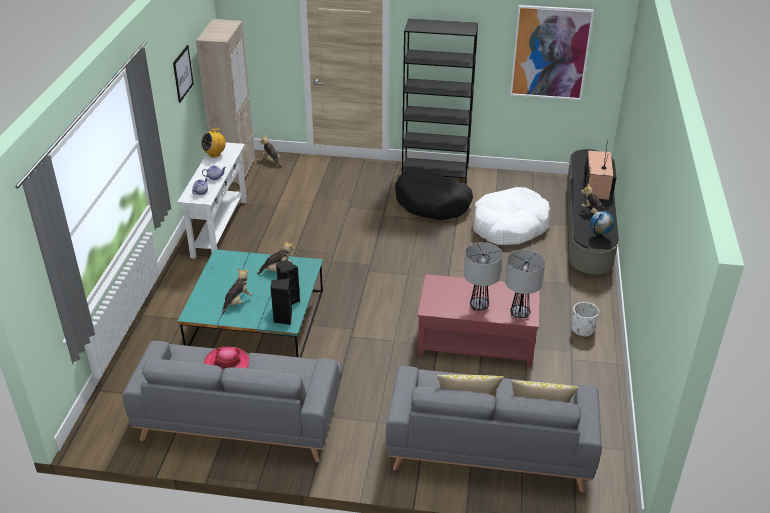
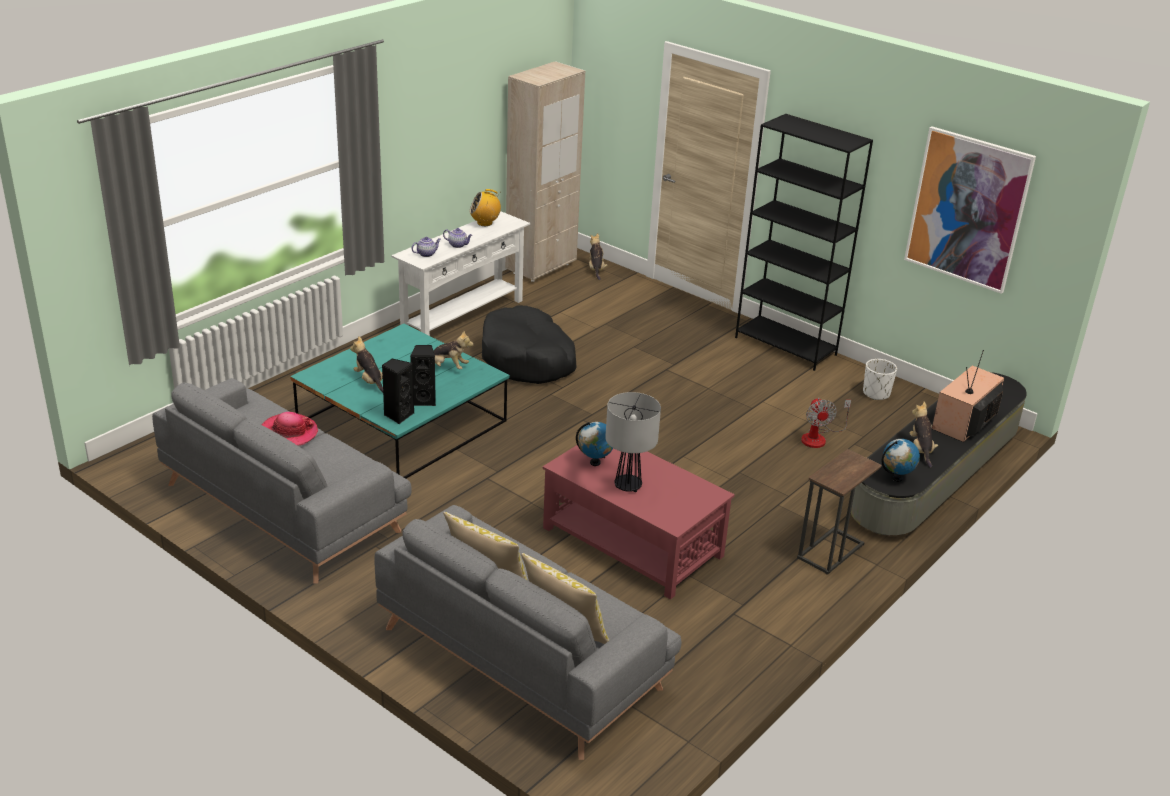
camera: 30 degrees right, 5 degrees down
picture [173,45,194,103] -> none
plush toy [222,268,252,314] -> plush toy turned 105 degrees counterclockwise [350,336,383,392]
black dog bed [395,168,473,220] -> black dog bed moved to [482,305,577,384]
white dog bed [473,187,550,245] -> fan [801,398,851,448]
table lamp [505,250,545,318] -> none
white planter [572,302,599,337] -> white planter moved to [863,359,897,400]
none -> globe [576,422,613,466]
none -> brown side table [797,449,881,575]

